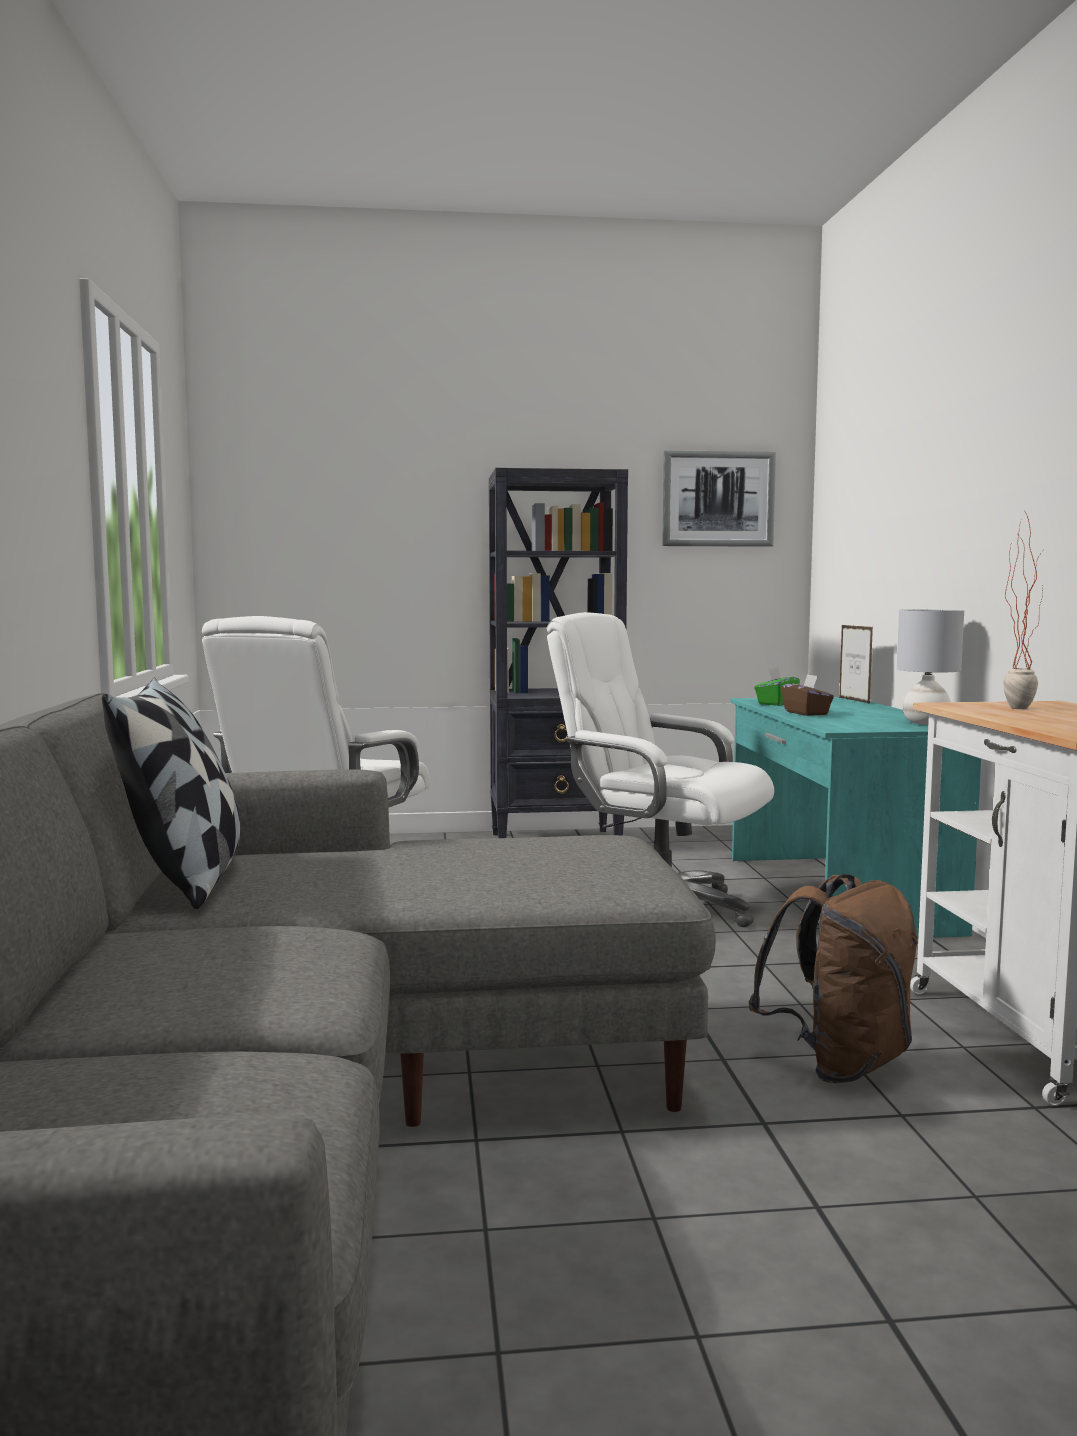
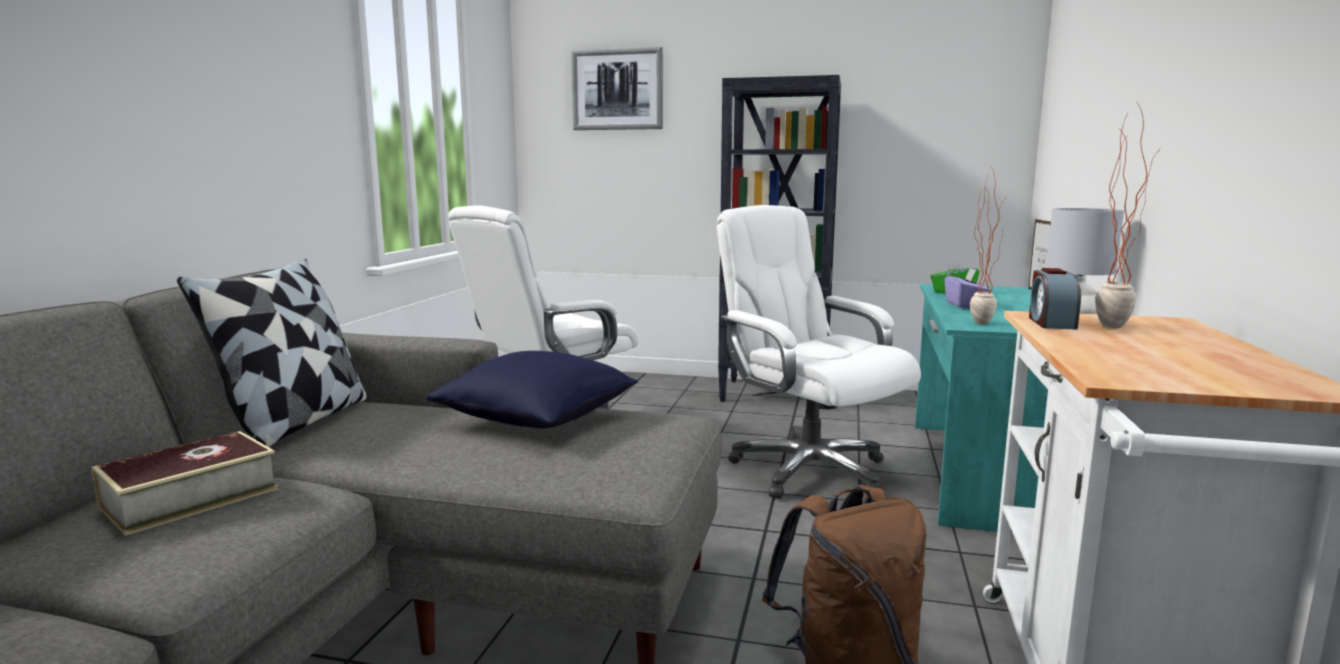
camera: 20 degrees right, 5 degrees up
picture [662,450,776,547] -> picture moved to [571,47,663,130]
brown tissue box [781,674,834,716] -> purple tissue box [944,268,989,308]
none -> book [91,431,279,536]
none -> blue pillow [427,351,638,428]
none -> potted plant [970,167,1004,324]
none -> alarm clock [1029,268,1081,330]

